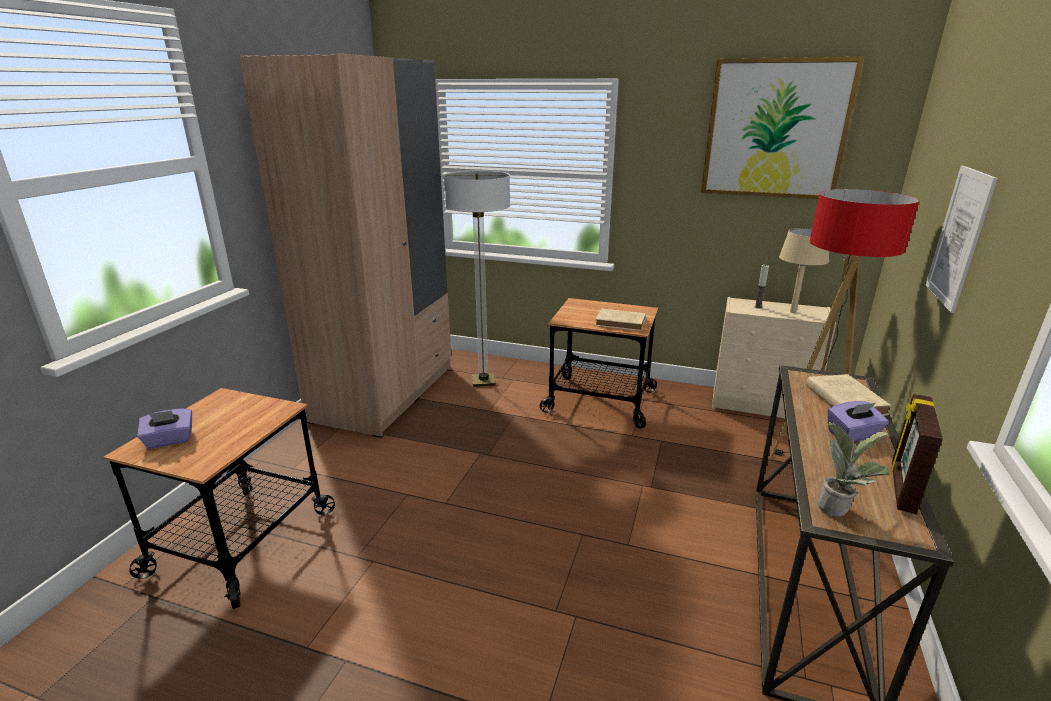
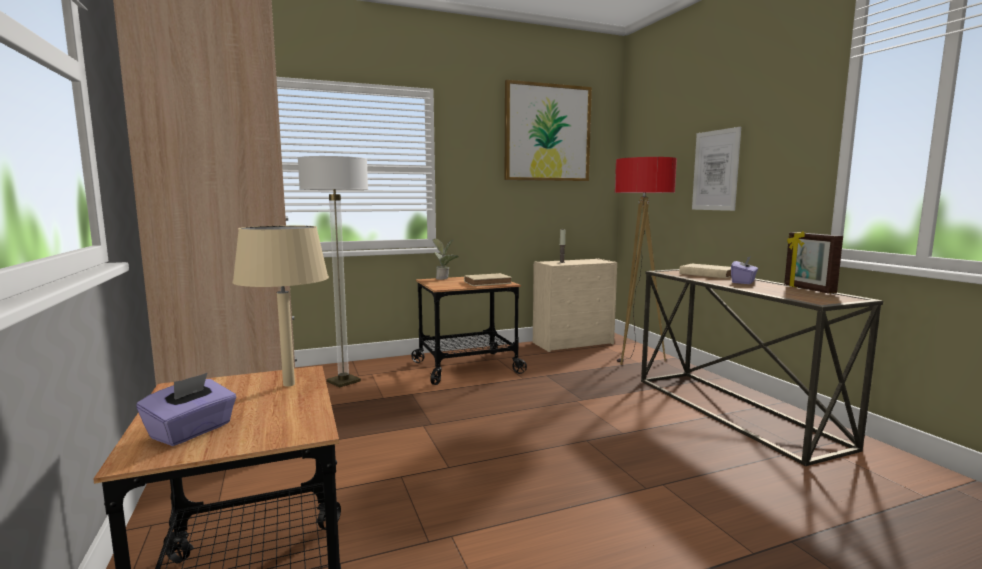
camera: 40 degrees left, 15 degrees down
beige table lamp [779,228,829,313] -> beige table lamp moved to [232,225,329,387]
potted plant [817,421,890,516] -> potted plant moved to [432,239,459,280]

